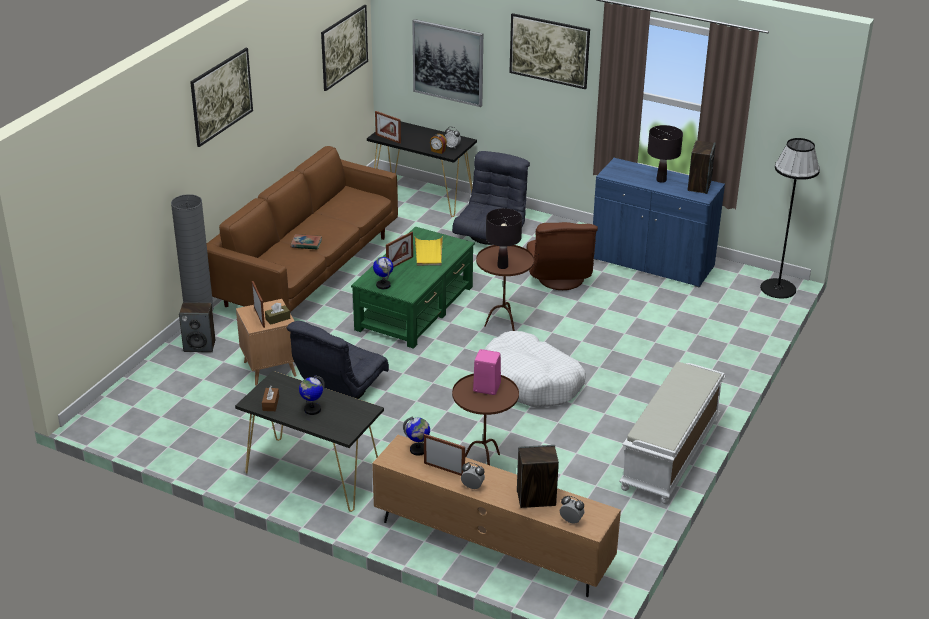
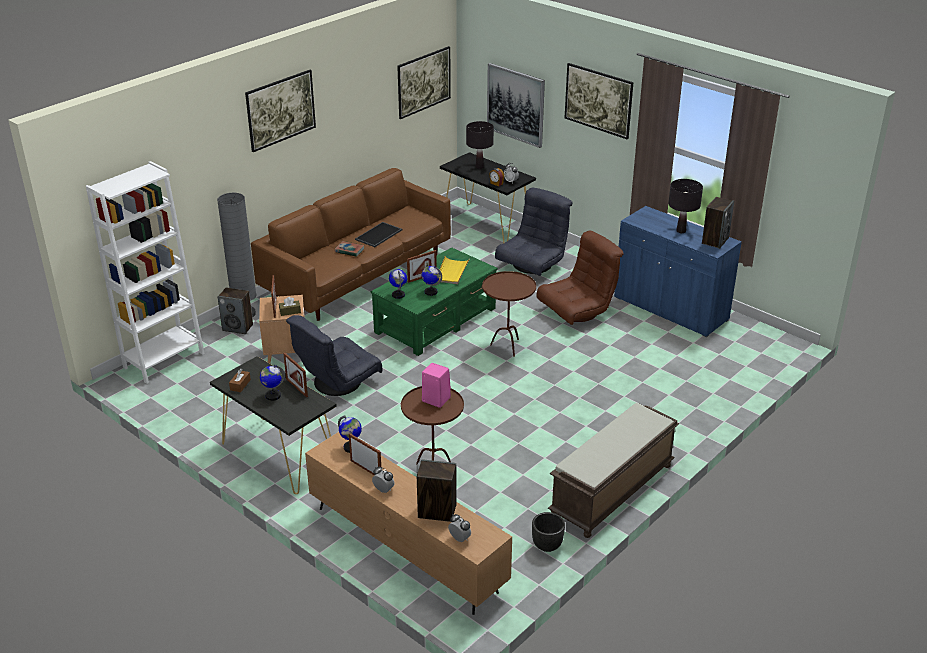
camera: 15 degrees right, 0 degrees up
picture frame [375,111,401,144] -> picture frame moved to [283,353,308,398]
white dog bed [484,331,586,407] -> none
black table lamp [486,208,522,269] -> black table lamp moved to [466,121,494,169]
brown armchair [526,222,598,290] -> brown armchair turned 135 degrees counterclockwise [537,230,624,325]
white bench [619,362,725,504] -> brown bench [548,403,679,538]
black floor lamp [760,138,820,298] -> none
none -> white bookcase [86,161,205,384]
none -> tray [355,222,402,247]
none -> globe [422,266,442,296]
none -> black planter [532,512,565,552]

